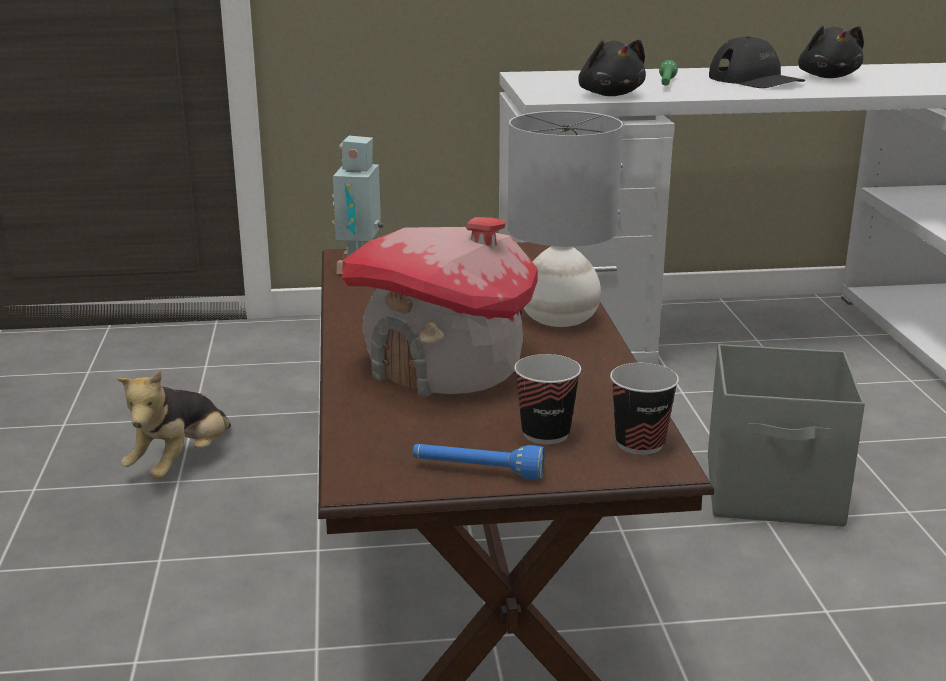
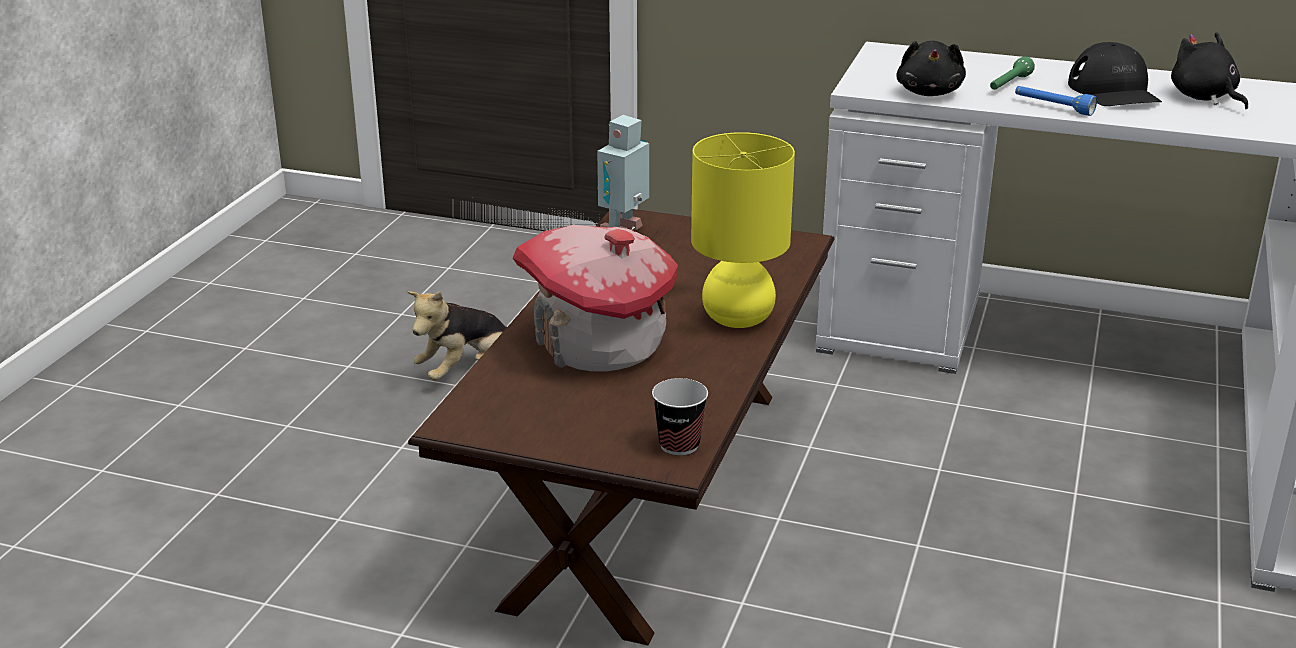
camera: 25 degrees right, 5 degrees up
blue flashlight [413,444,545,480] -> blue flashlight moved to [1015,86,1097,116]
grey table lamp [507,111,623,327] -> yellow table lamp [691,132,795,328]
cup [514,354,581,444] -> none
grey storage box [708,344,865,527] -> none
black plush toy [798,25,864,78] -> black plush toy turned 135 degrees clockwise [1171,32,1248,109]

